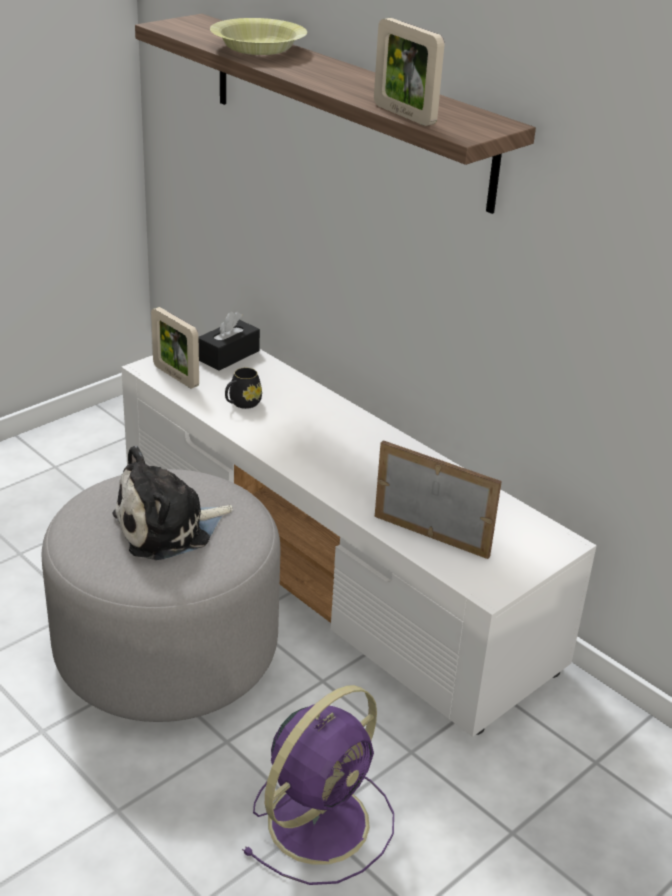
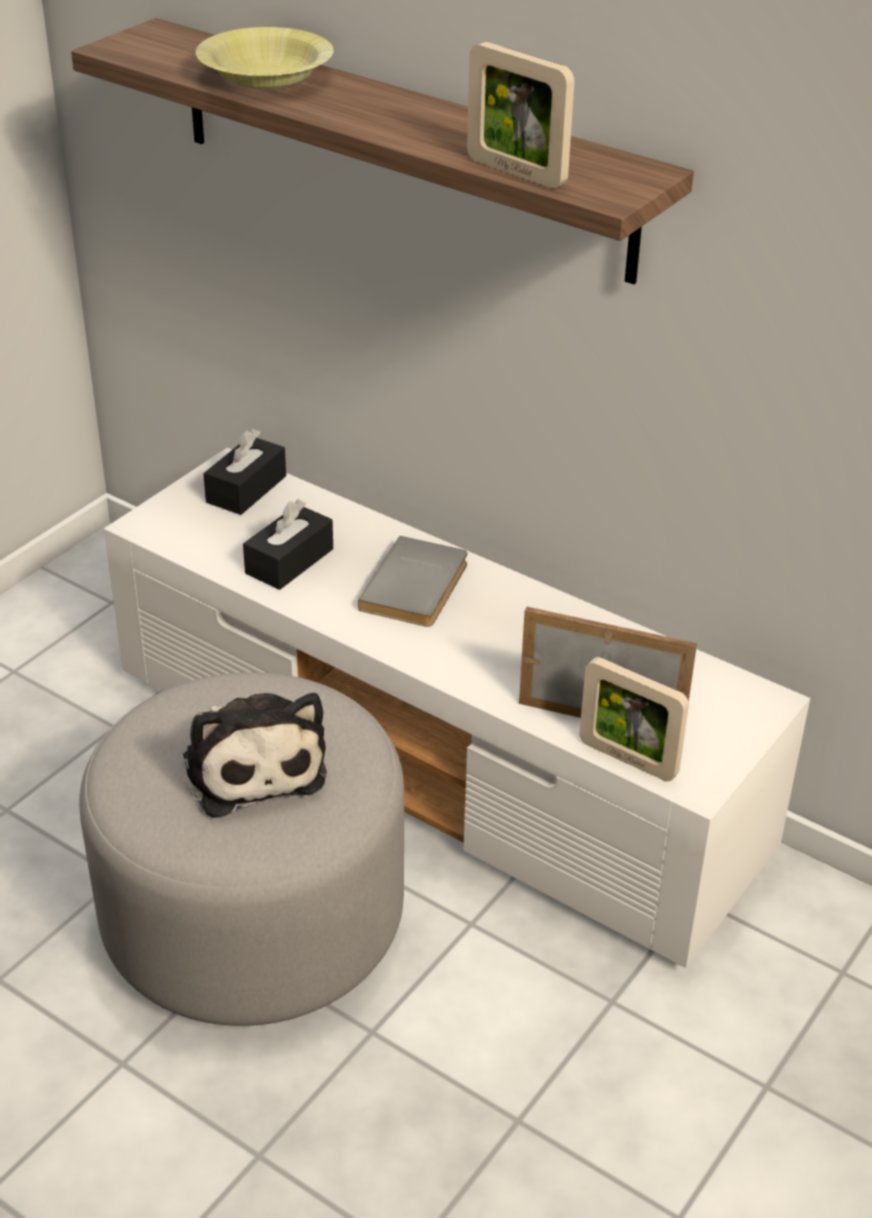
camera: 10 degrees left, 5 degrees up
plush toy [112,446,233,560] -> plush toy turned 75 degrees counterclockwise [183,693,327,818]
picture frame [151,307,199,388] -> picture frame moved to [579,657,689,781]
black mug [225,368,262,409] -> black tissue box [243,499,333,590]
purple fan [242,685,394,885] -> none
none -> grey book [358,536,468,627]

